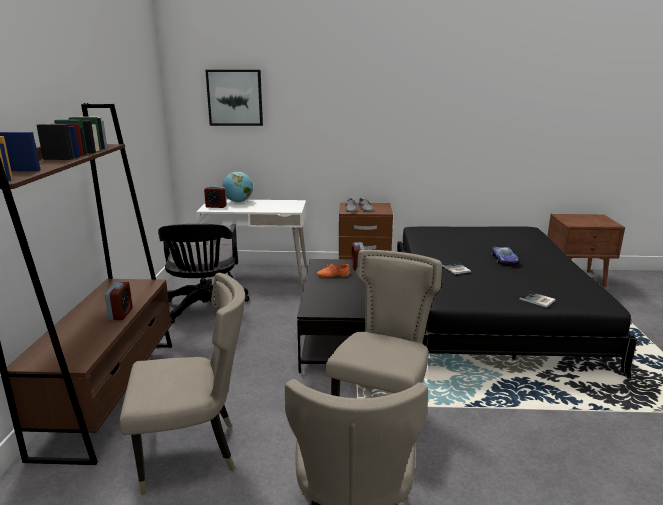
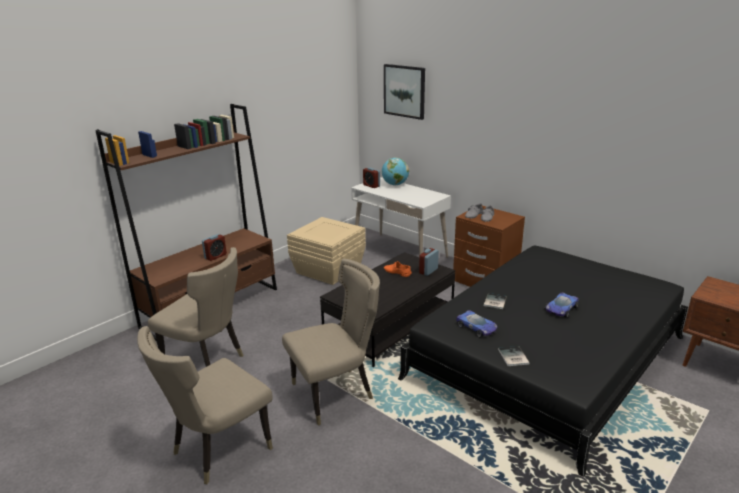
camera: 40 degrees right, 5 degrees up
black office chair [158,224,250,324] -> beige storage box [287,217,366,285]
none -> toy car [456,310,498,337]

